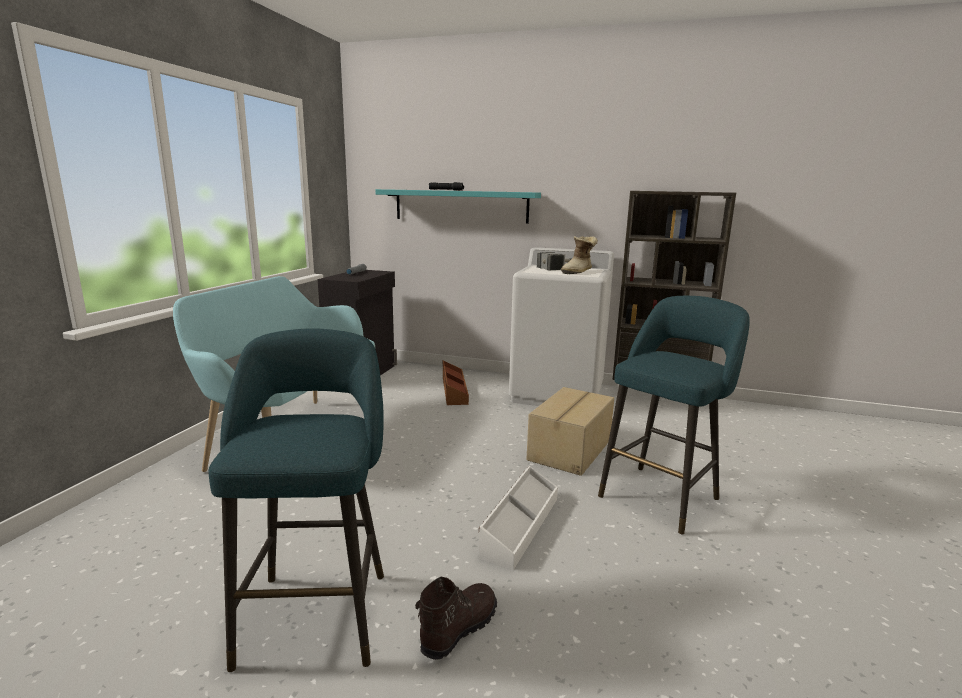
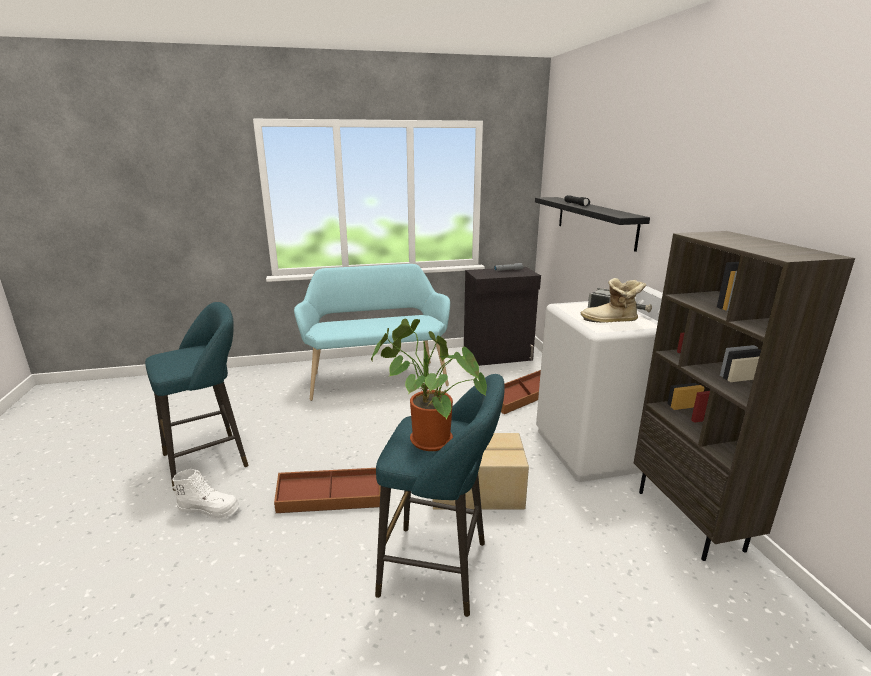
camera: 60 degrees right, 5 degrees up
turquoise shelf [375,189,541,224] -> black shelf [535,197,650,252]
brown boot [415,576,497,660] -> white boot [172,469,240,520]
white storage box [479,466,558,570] -> brown storage box [274,468,381,513]
none -> potted plant [371,319,487,451]

